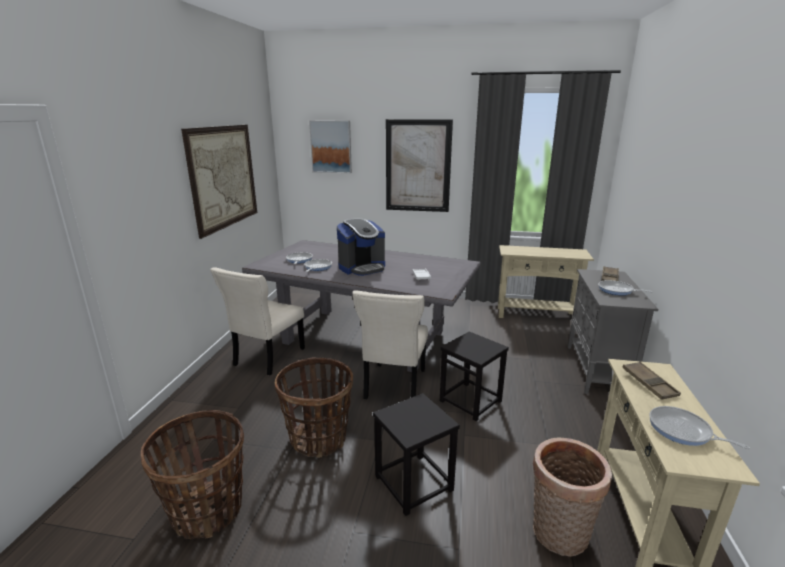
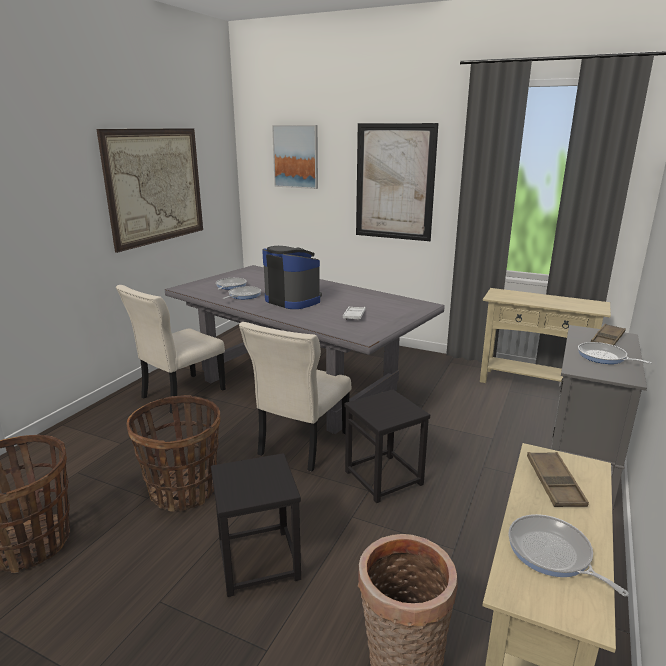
camera: 15 degrees right, 0 degrees up
coffee machine [337,218,385,276] -> coffee machine turned 120 degrees counterclockwise [262,246,322,309]

